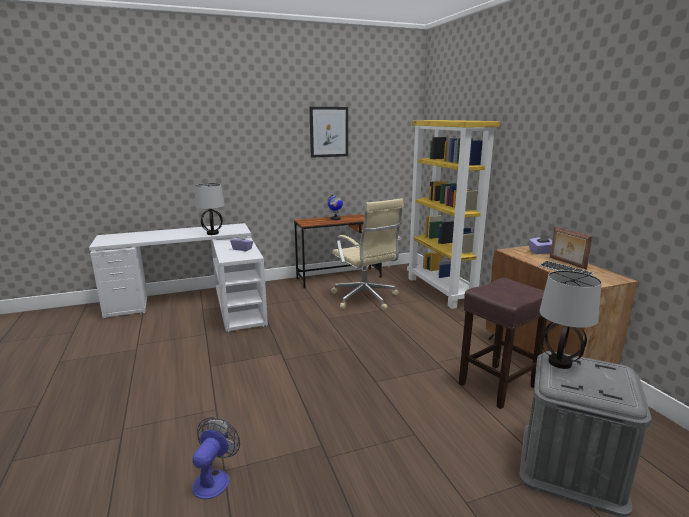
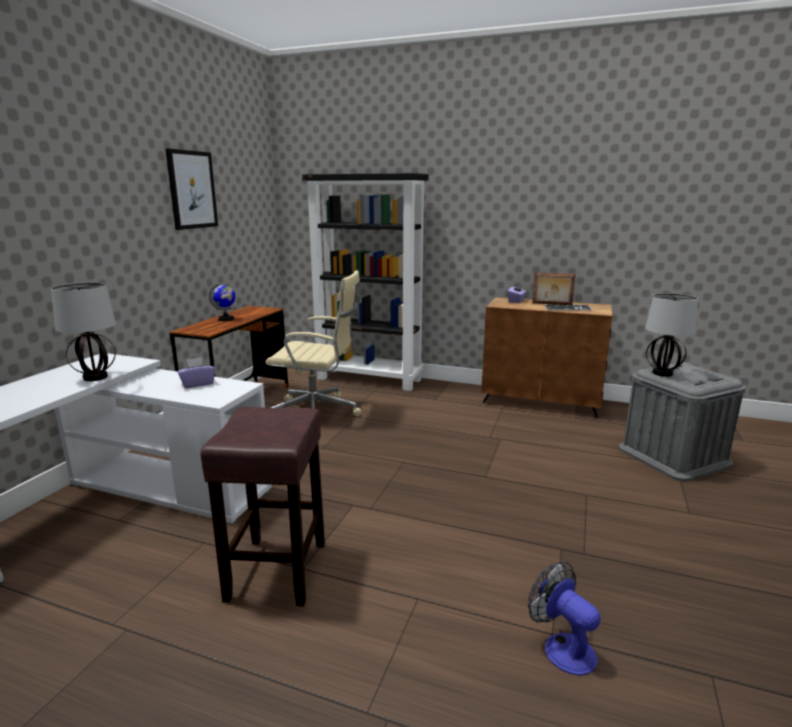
camera: 50 degrees left, 0 degrees up
yellow bookcase [407,120,500,309] -> black bookcase [302,173,429,391]
brown stool [459,278,547,409] -> brown stool moved to [200,407,325,606]

